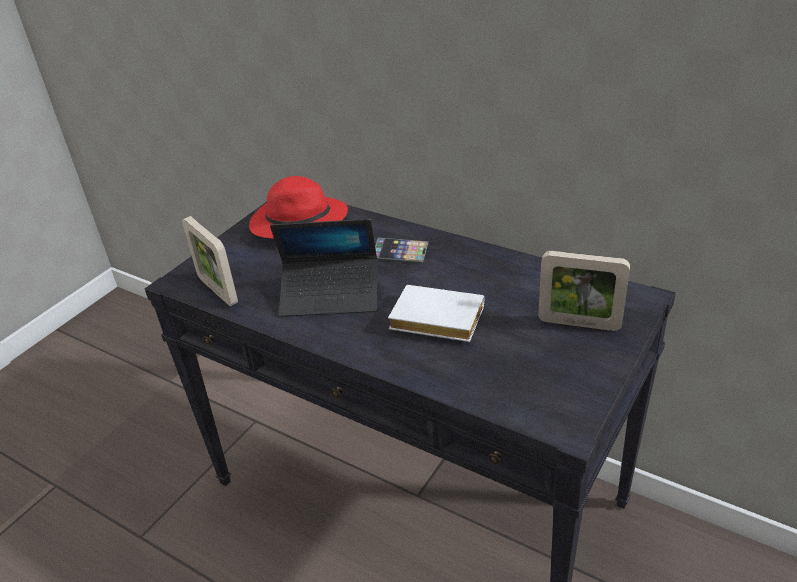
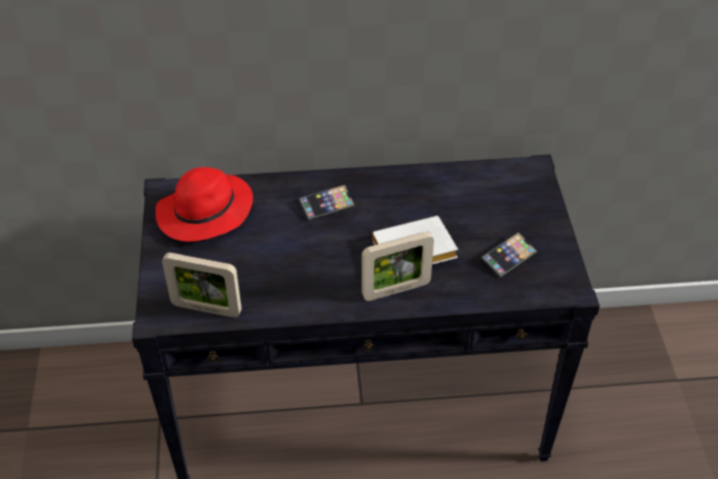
camera: 40 degrees left, 10 degrees up
laptop [270,219,377,317] -> none
picture frame [538,251,630,331] -> picture frame moved to [362,232,434,301]
none -> phone [481,233,537,278]

